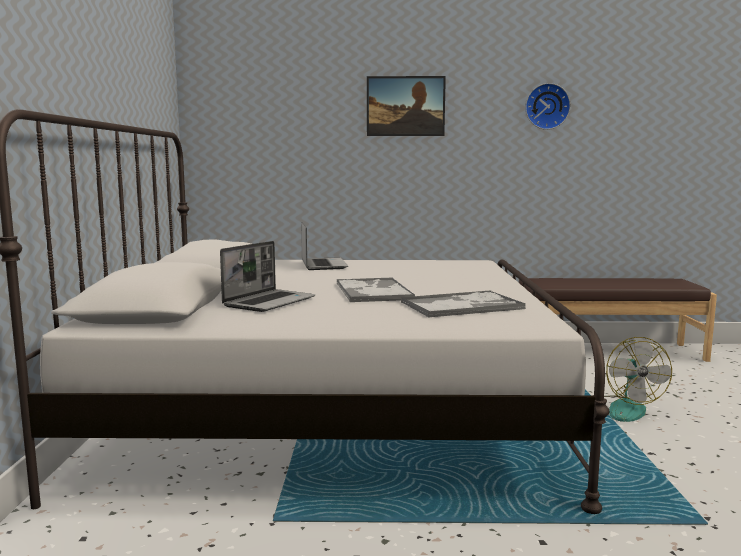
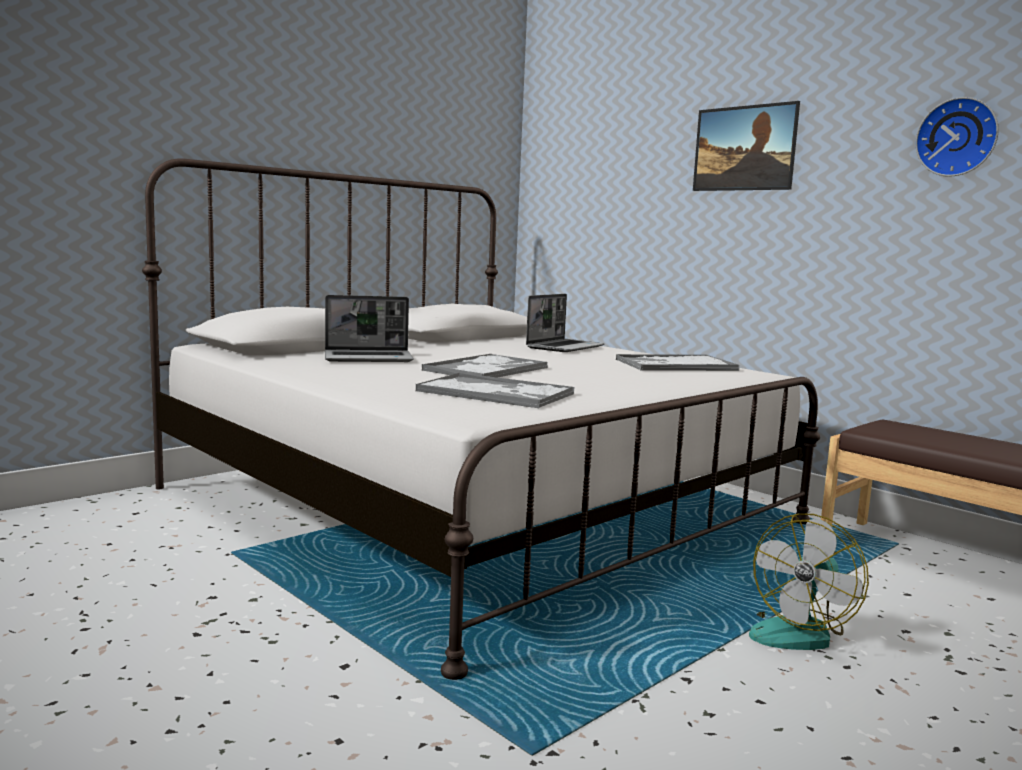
camera: 45 degrees right, 0 degrees up
none -> tray [616,354,739,371]

